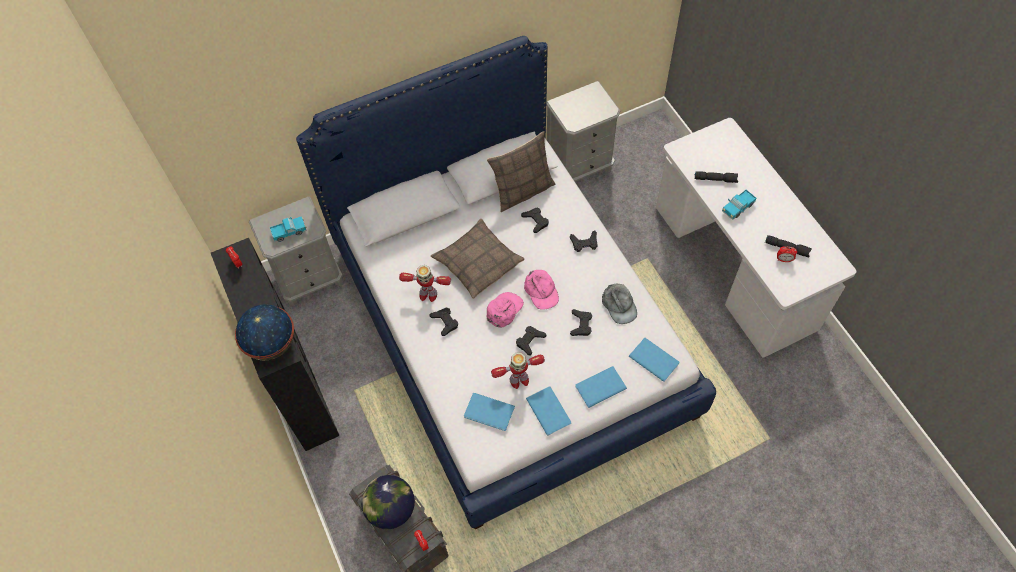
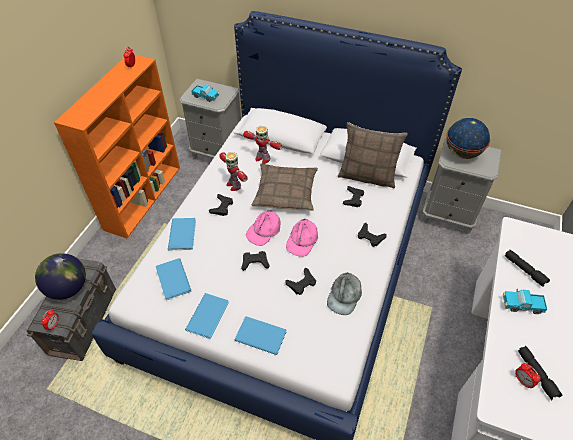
camera: 45 degrees right, 10 degrees down
black bookcase [211,238,340,451] -> orange bookcase [54,55,180,238]
globe [235,304,294,360] -> globe moved to [446,118,490,159]
pink cap [487,292,524,328] -> pink cap turned 135 degrees clockwise [246,210,281,246]
toy robot [491,353,545,389] -> toy robot moved to [243,126,282,164]
blue book [629,338,680,382] -> blue book moved to [168,218,196,250]

